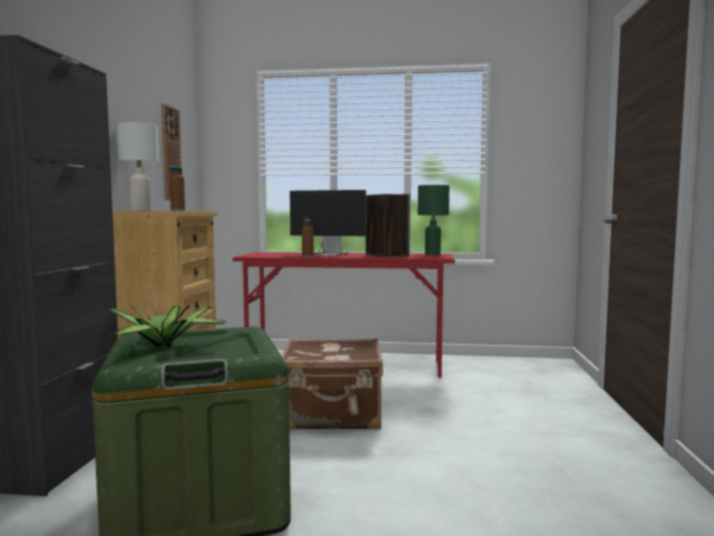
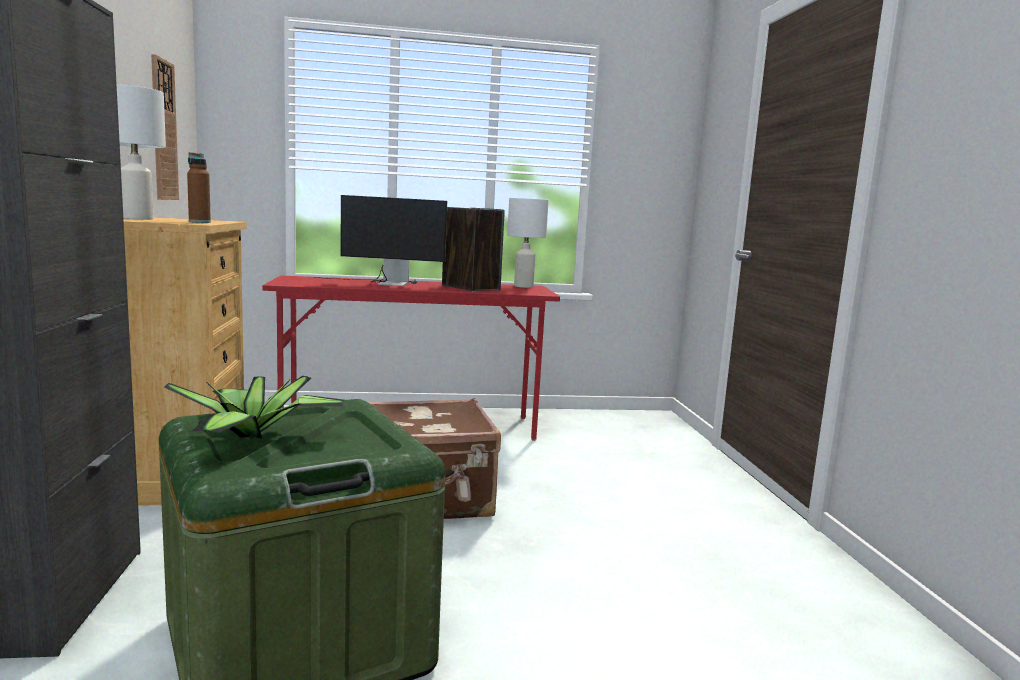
camera: 15 degrees left, 5 degrees up
brown bottle [302,218,314,257] -> none
green table lamp [418,185,449,255] -> white table lamp [507,198,549,288]

